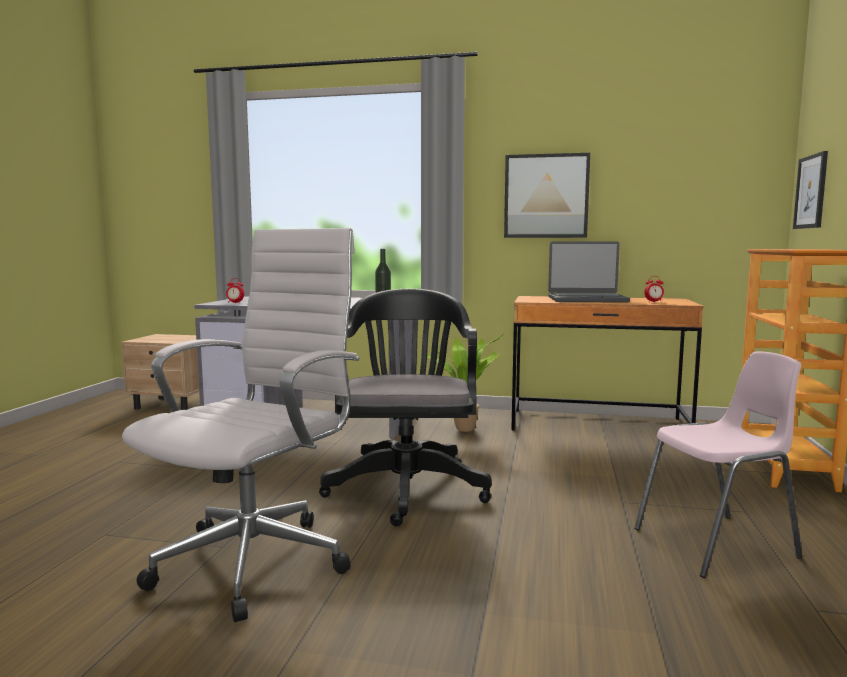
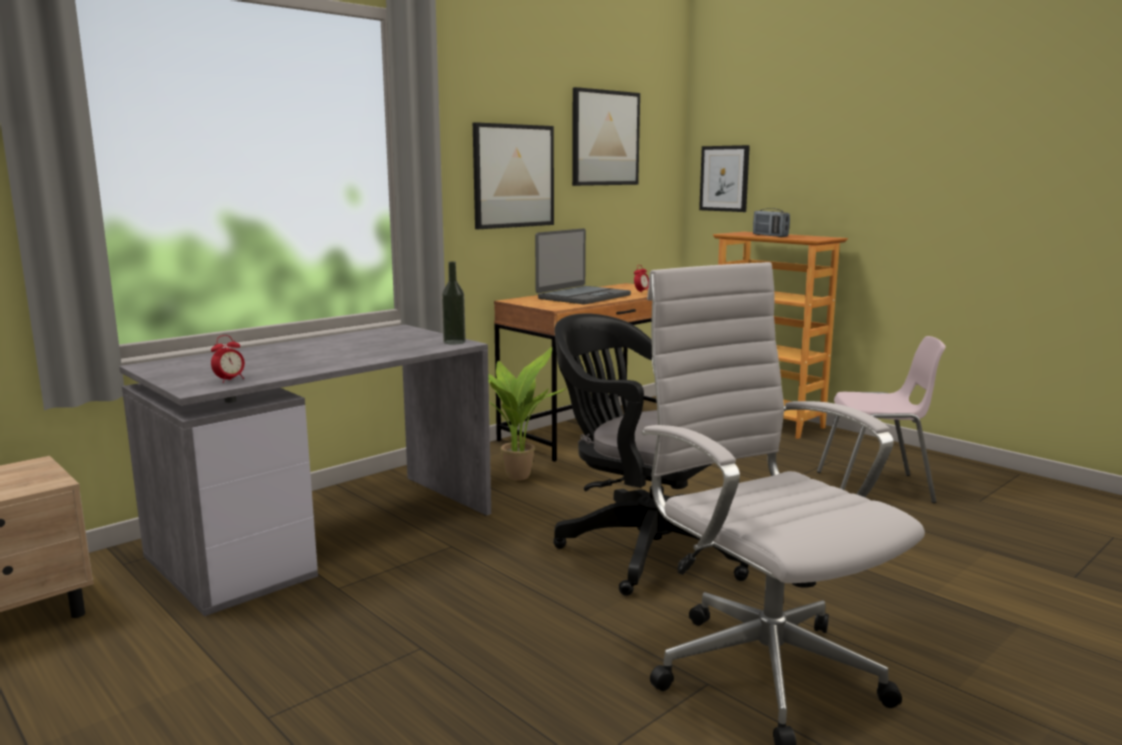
camera: 55 degrees left, 5 degrees up
pink chair [634,352,802,578] -> pink chair turned 75 degrees clockwise [817,336,946,503]
none -> picture [572,87,640,186]
none -> radio [753,208,790,237]

